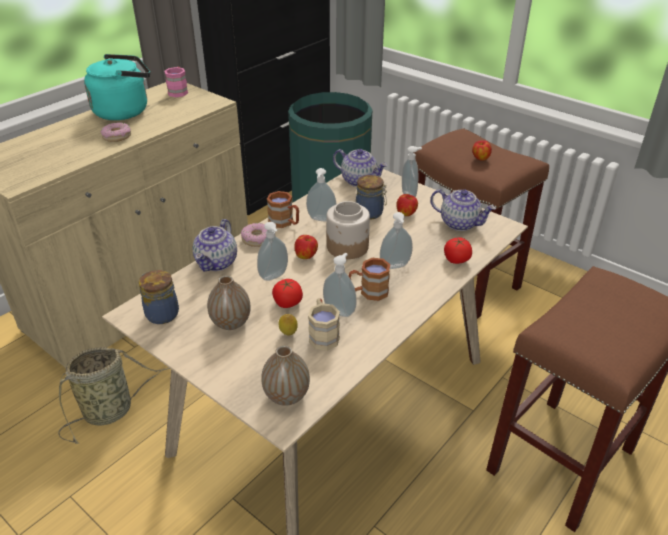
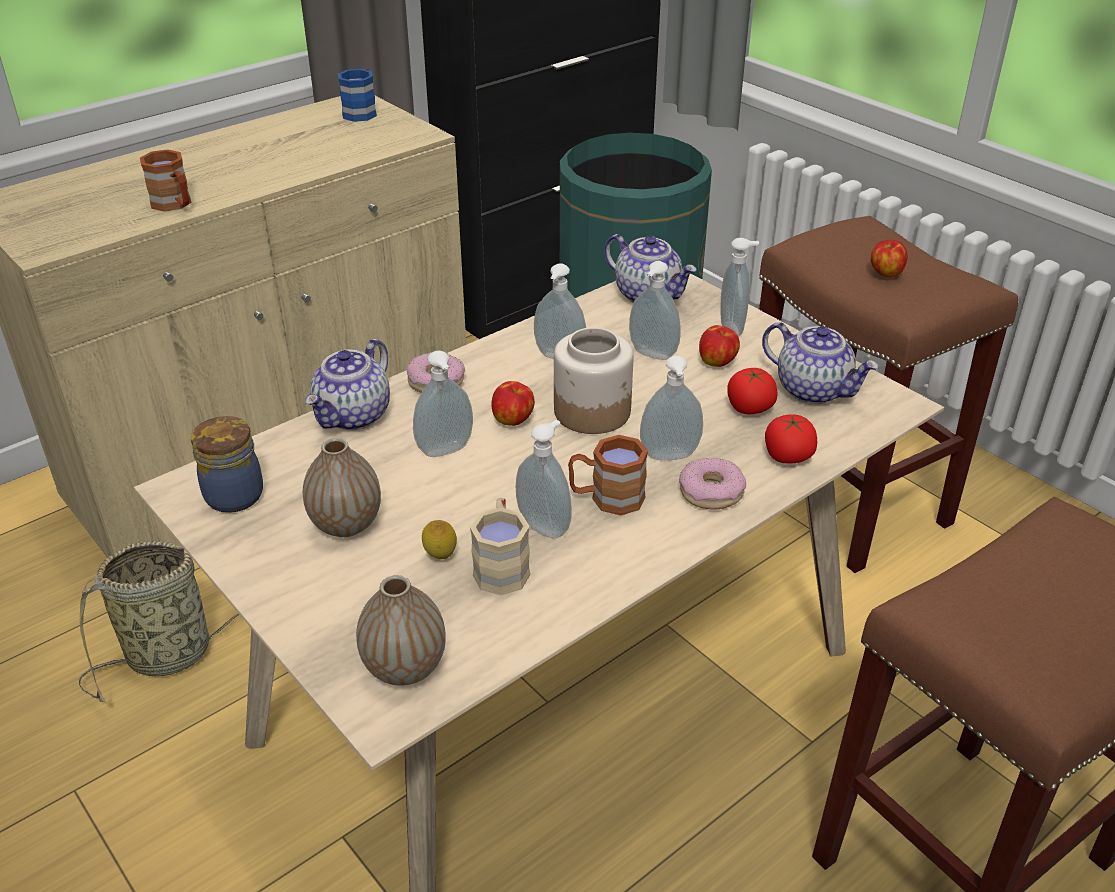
camera: 10 degrees right, 0 degrees up
turquoise kettle [84,54,150,120] -> none
donut [101,123,131,142] -> donut moved to [679,458,746,510]
pink mug [164,67,188,97] -> blue mug [338,68,377,122]
brown mug [267,191,299,228] -> brown mug moved to [140,149,192,212]
tomato [272,279,303,308] -> tomato moved to [727,368,778,414]
jar [356,175,387,219] -> soap dispenser [629,261,681,360]

